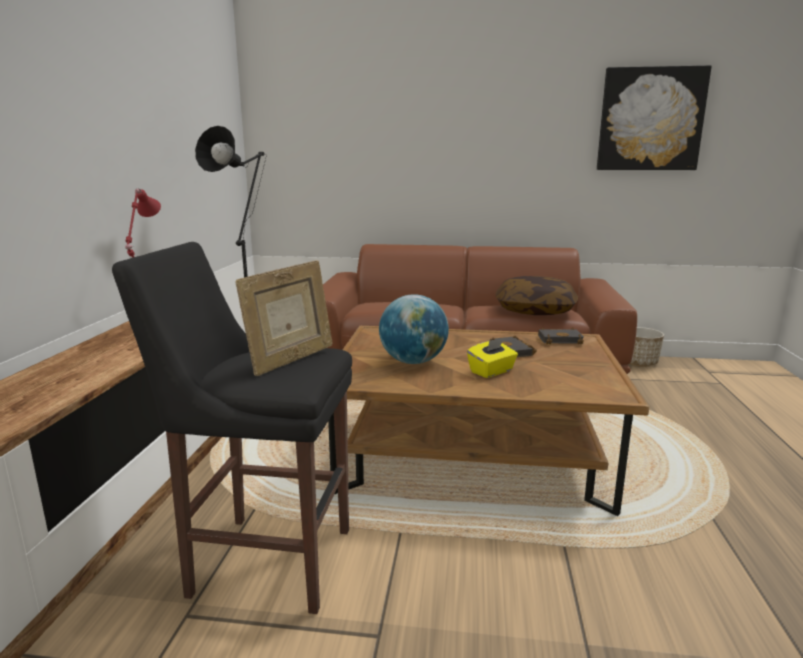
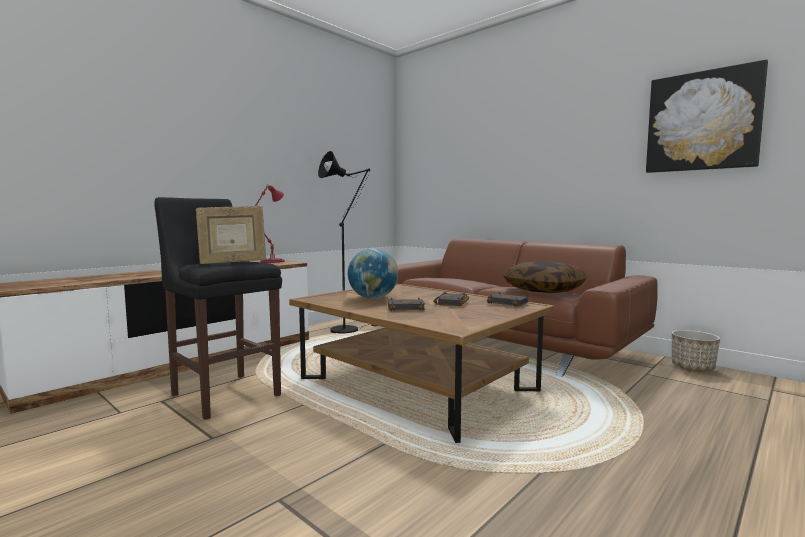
camera: 35 degrees right, 10 degrees down
yellow tissue box [467,337,518,378] -> black book [388,298,425,311]

